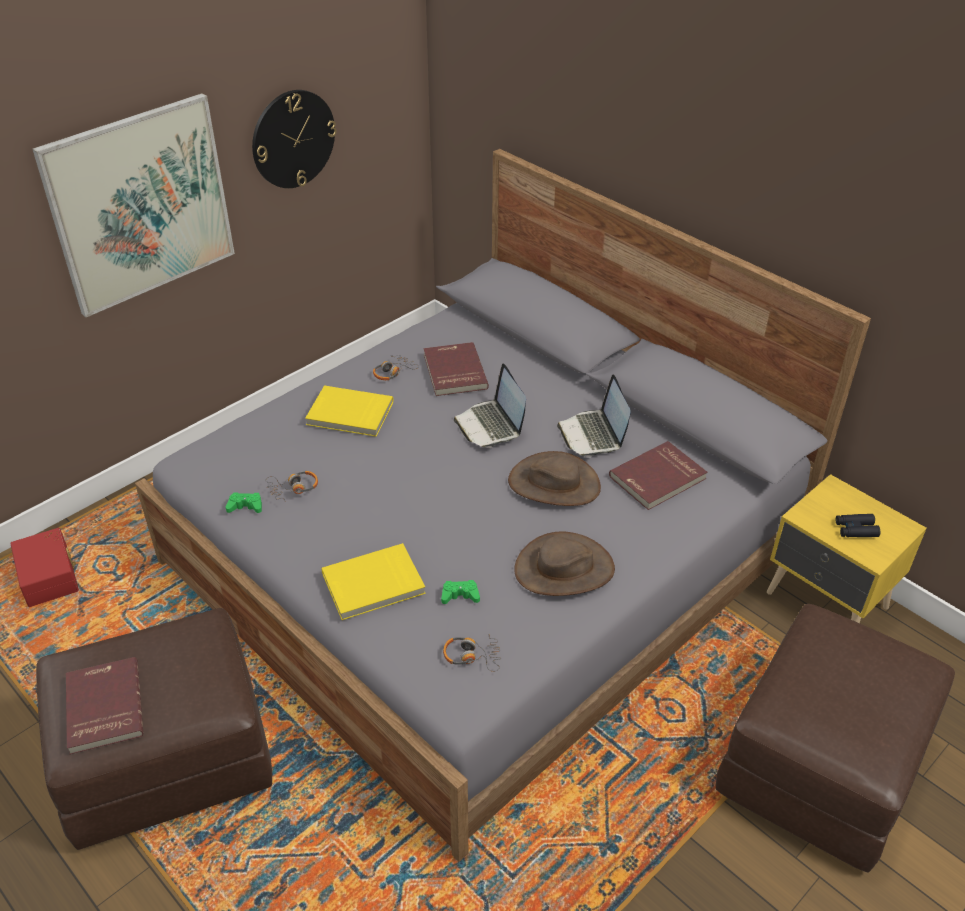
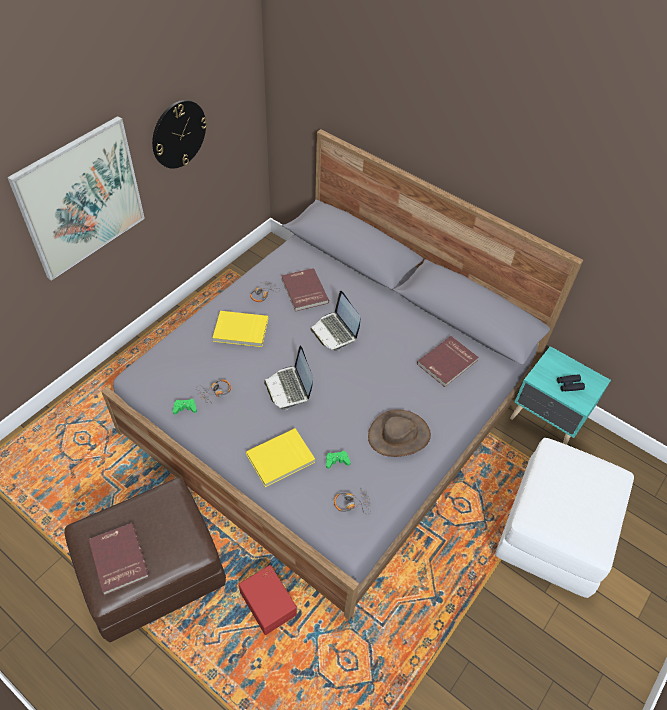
camera: 10 degrees left, 10 degrees up
red storage box [10,528,79,607] -> red storage box moved to [239,565,297,635]
brown hat [508,451,601,506] -> none
laptop [557,374,631,458] -> laptop moved to [264,345,313,410]
brown ottoman [716,604,955,873] -> white ottoman [495,438,634,598]
yellow nightstand [767,474,927,623] -> turquoise nightstand [510,346,611,445]

